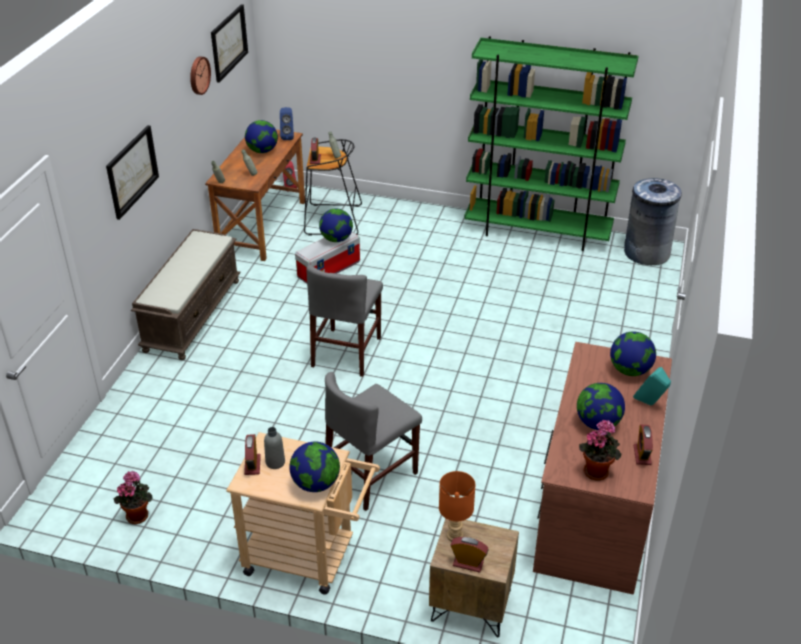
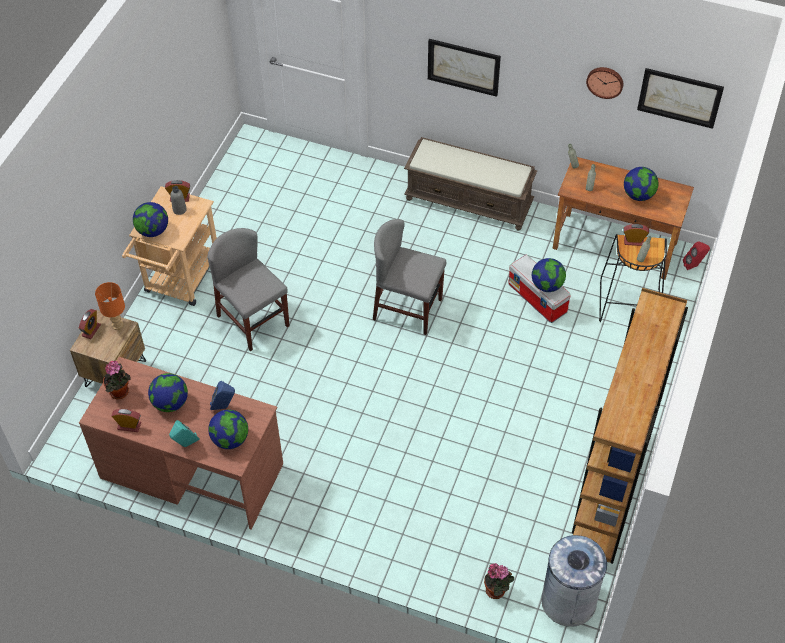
camera: 95 degrees right, 15 degrees up
potted plant [114,471,153,524] -> potted plant moved to [484,563,514,599]
blue speaker [280,107,294,140] -> blue speaker moved to [210,381,235,410]
green bookcase [464,36,639,251] -> brown bookcase [572,288,688,564]

